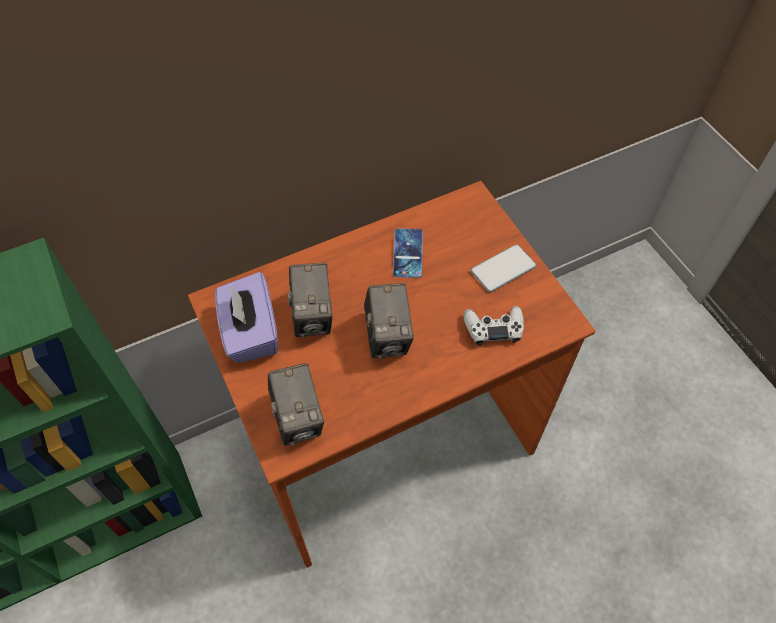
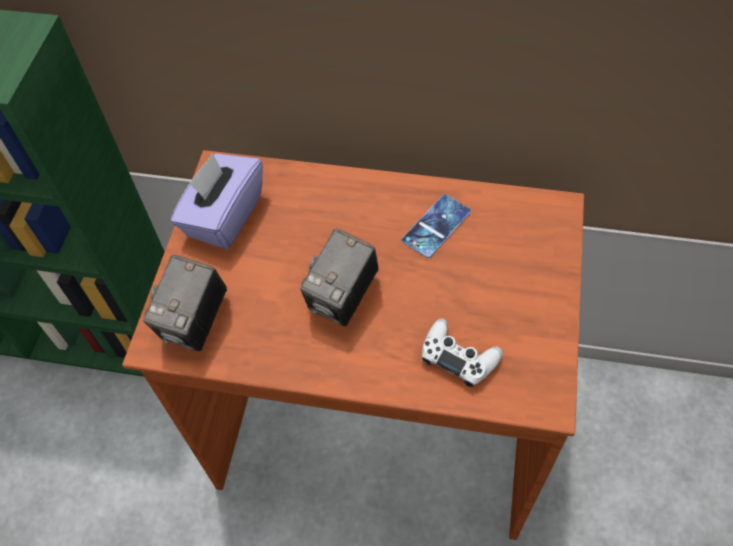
camera: 40 degrees right, 0 degrees up
camera [287,263,333,338] -> none
phone [471,245,536,292] -> none

